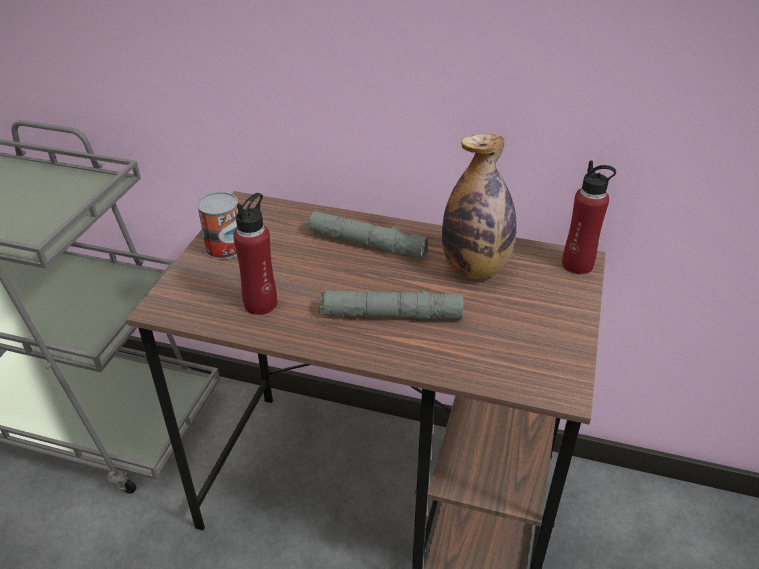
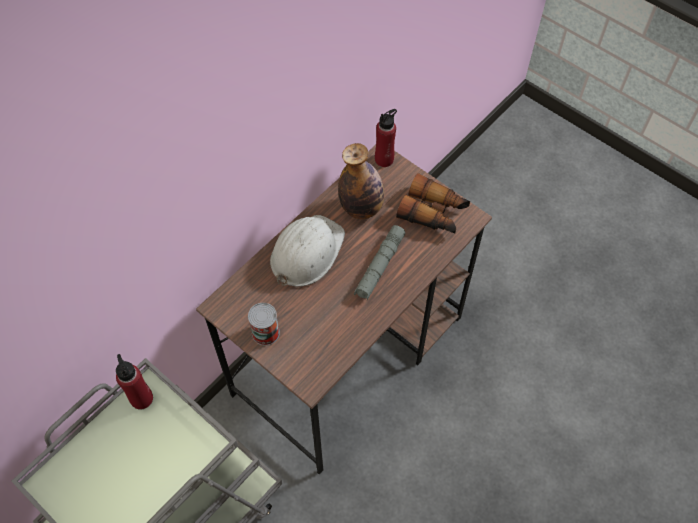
camera: 65 degrees left, 20 degrees up
red bottle [233,193,277,315] -> red bottle moved to [116,354,153,409]
grey flashlight [304,211,428,259] -> white hard hat [270,215,345,287]
none -> binoculars [396,173,470,233]

